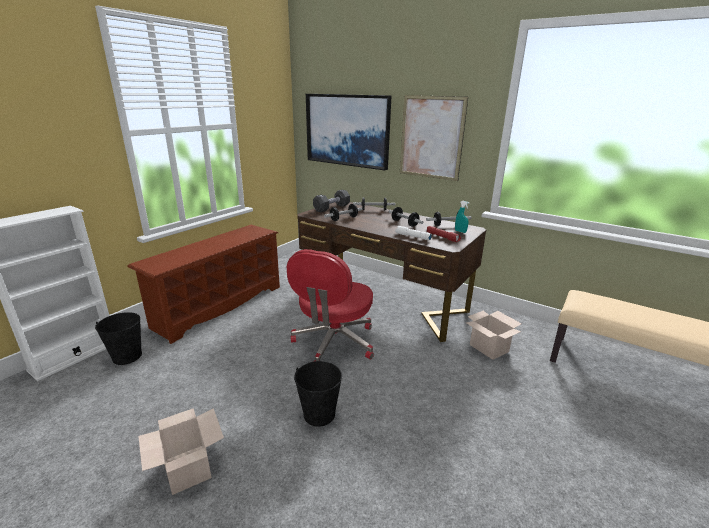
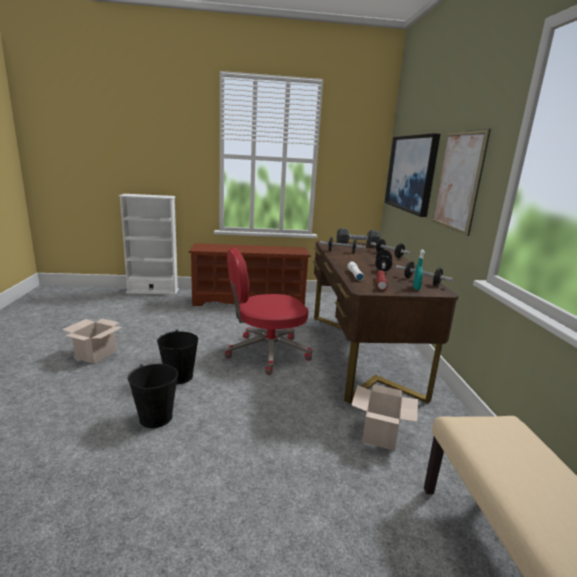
camera: 50 degrees right, 5 degrees down
black bucket [95,312,142,365] -> black bucket moved to [128,364,178,428]

